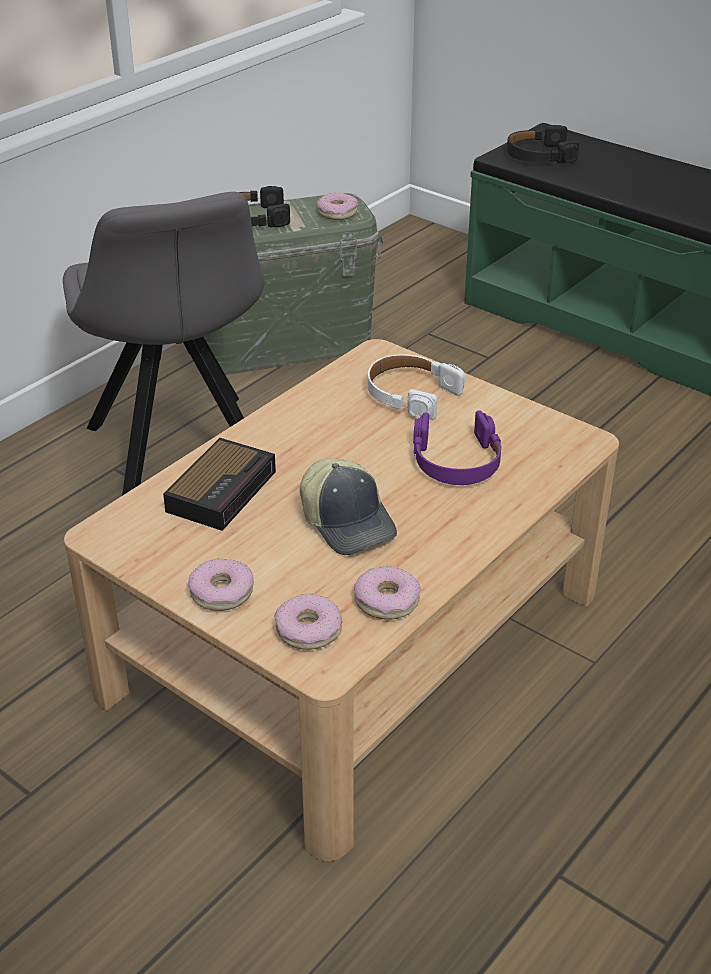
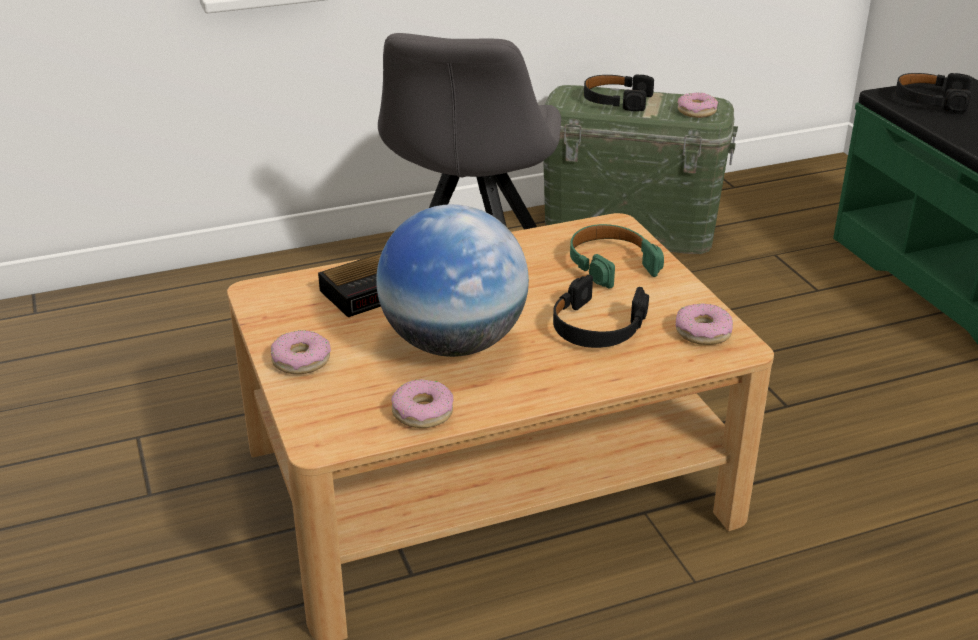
camera: 30 degrees right, 5 degrees down
donut [274,593,342,650] -> donut moved to [676,304,733,345]
cap [300,458,397,555] -> globe [376,204,529,357]
white headphones [368,354,465,420] -> green headphones [570,224,664,289]
purple headphones [413,410,502,485] -> black headphones [553,275,649,348]

